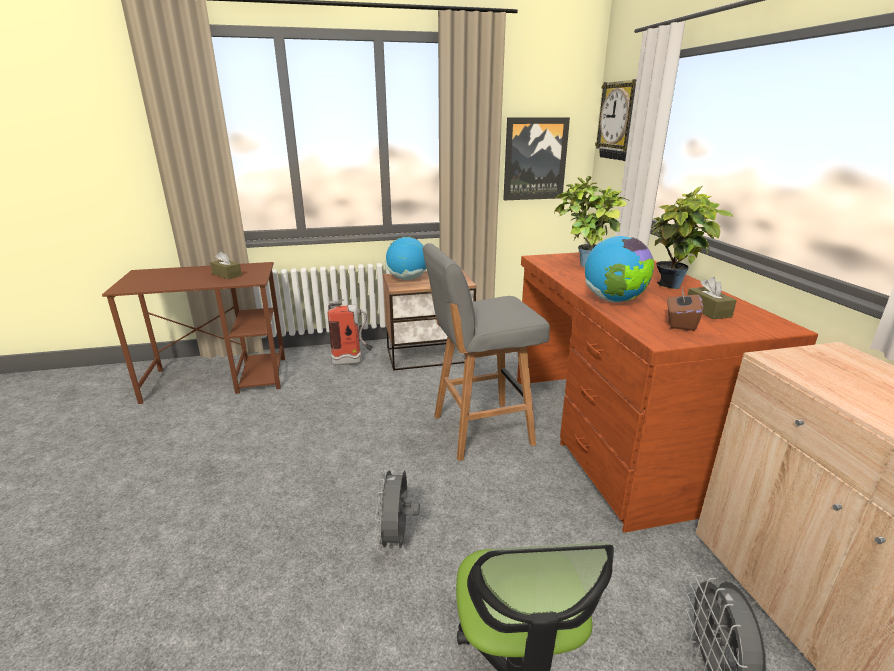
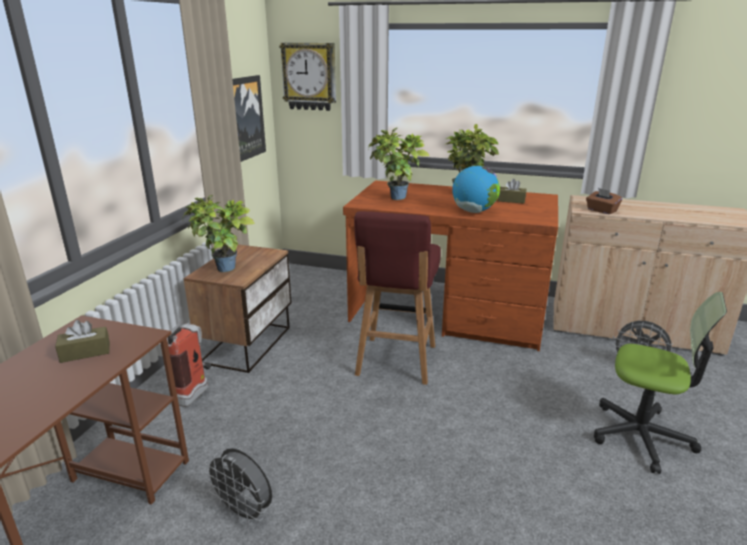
camera: 60 degrees left, 0 degrees up
grey fan [375,466,420,552] -> grey fan moved to [203,448,273,526]
globe [385,236,426,280] -> potted plant [182,195,255,272]
grey stool [423,243,550,461] -> red stool [354,211,441,385]
brown tissue box [667,287,703,331] -> brown tissue box moved to [586,188,623,214]

